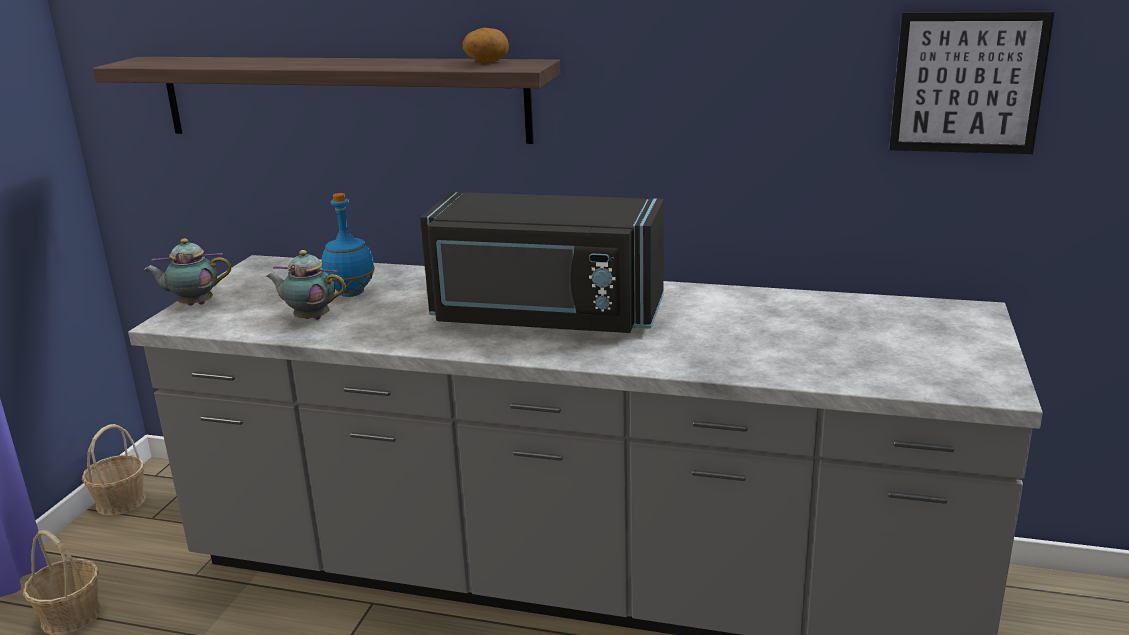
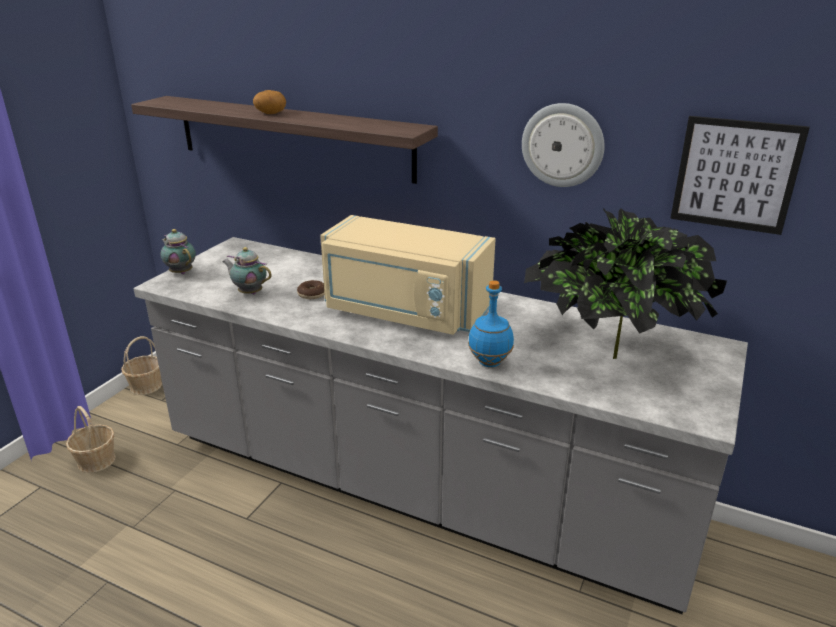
camera: 10 degrees right, 5 degrees up
teapot [144,238,231,306] -> teapot turned 45 degrees clockwise [160,229,196,274]
blue bottle [321,193,375,297] -> blue bottle moved to [468,280,514,367]
black microwave [420,192,664,333] -> beige microwave [320,215,496,335]
potato [463,28,509,63] -> potato moved to [253,90,286,114]
none -> donut [297,280,325,299]
none -> wall clock [522,103,605,187]
none -> potted plant [524,208,727,359]

